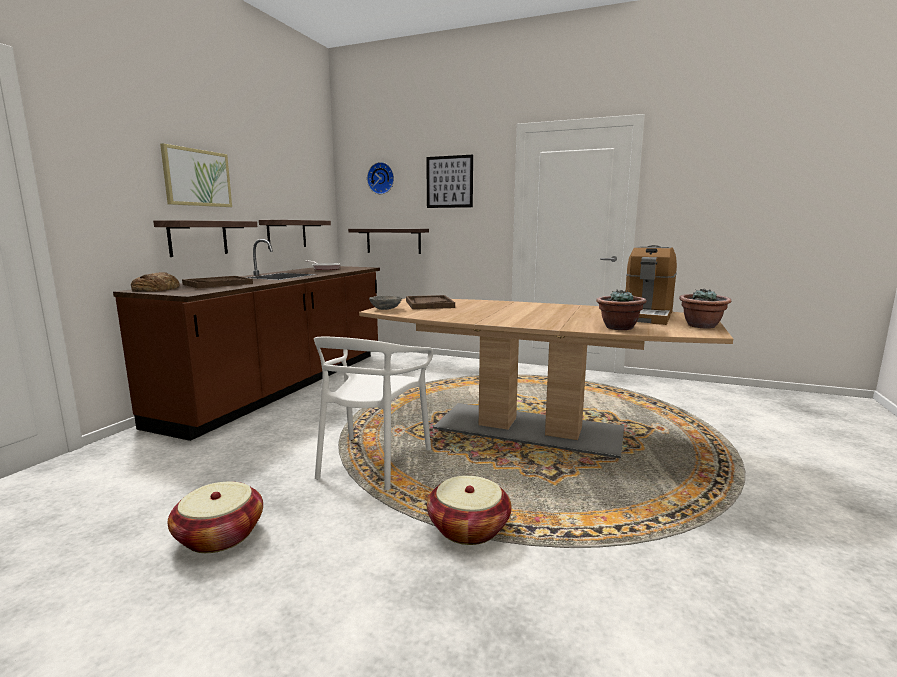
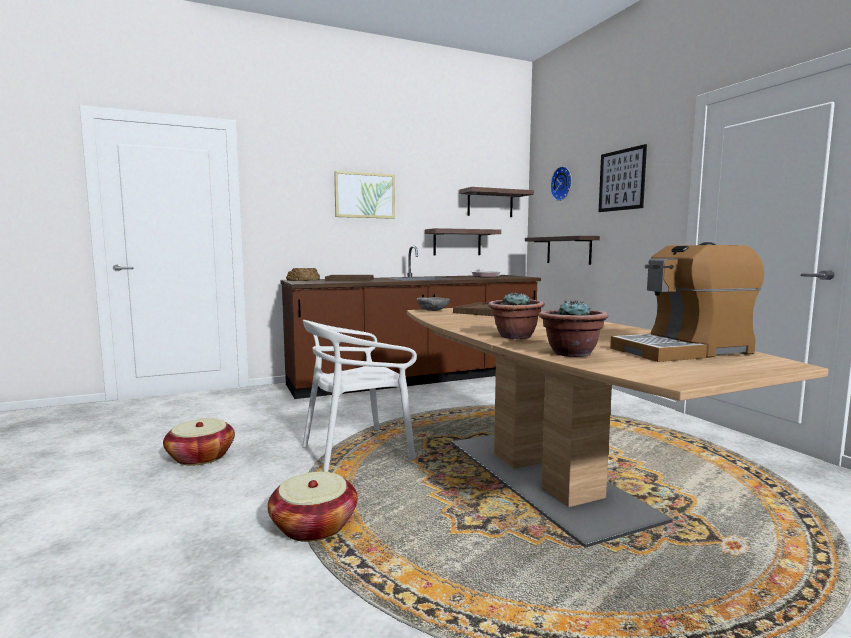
camera: 45 degrees right, 5 degrees down
shelf [153,220,257,257] -> shelf moved to [459,187,534,217]
potted plant [679,289,732,329] -> potted plant moved to [488,291,545,339]

